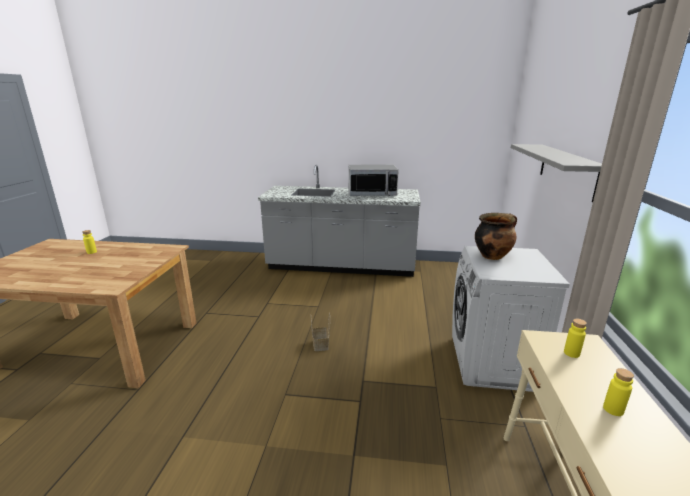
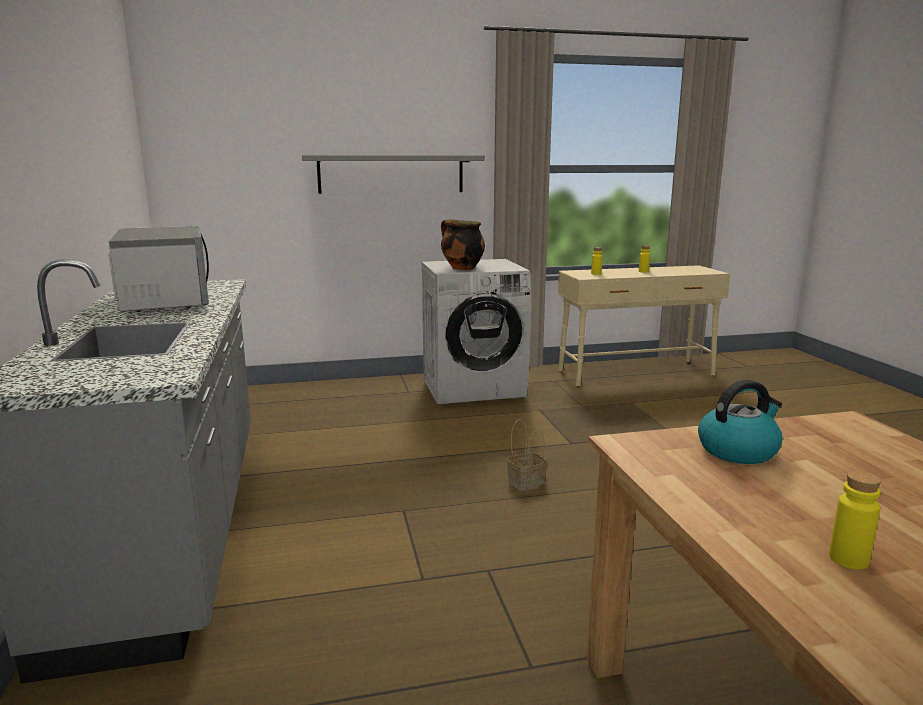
camera: 110 degrees left, 5 degrees down
none -> kettle [698,380,783,464]

